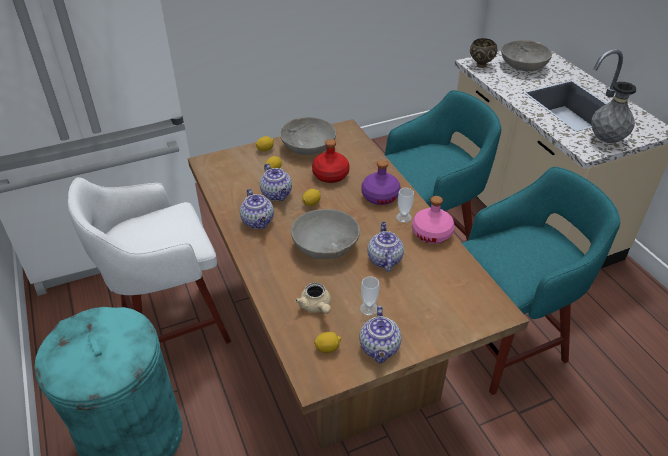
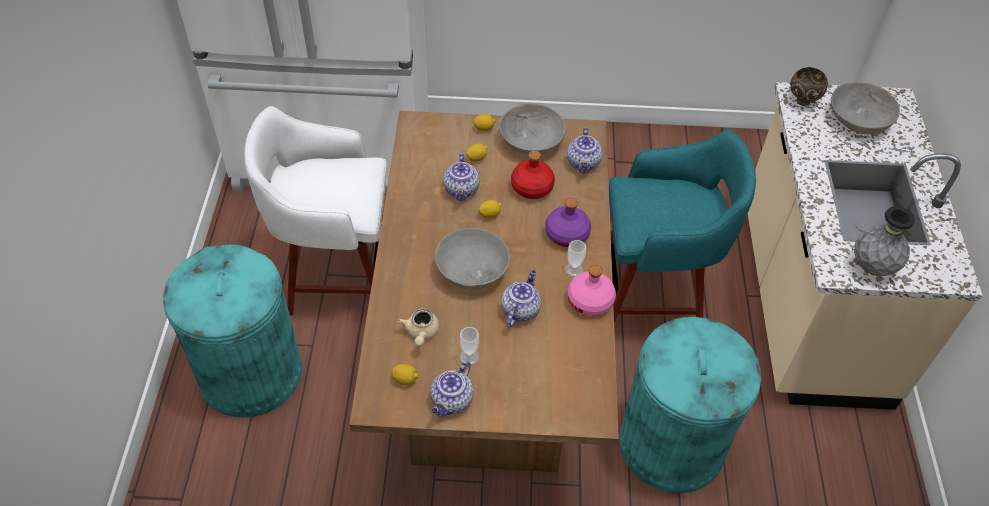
camera: 25 degrees right, 10 degrees up
teapot [240,188,274,229] -> teapot moved to [567,127,603,174]
turquoise stool [462,167,620,395] -> turquoise trash can [619,317,761,493]

